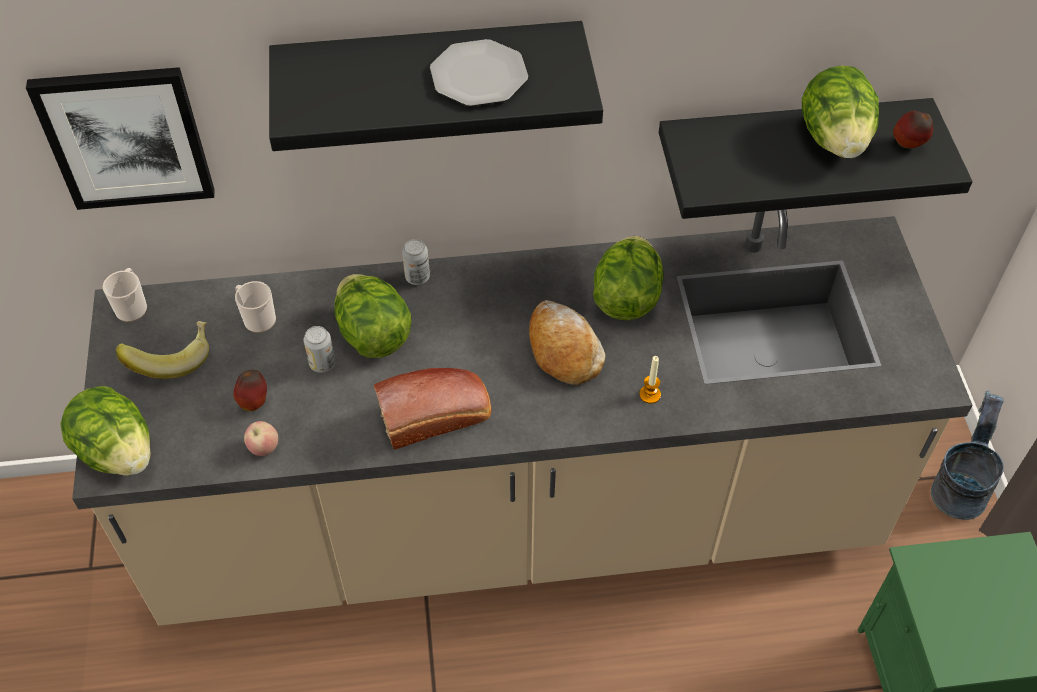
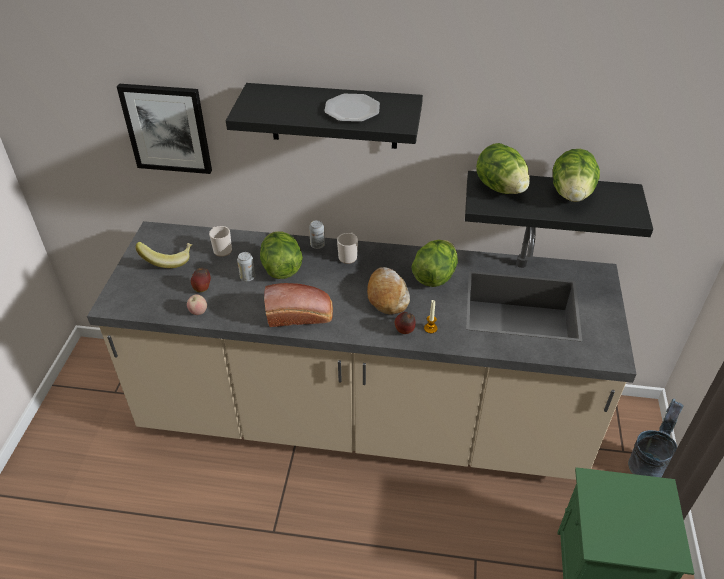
camera: 15 degrees right, 10 degrees down
lettuce [60,386,151,476] -> lettuce moved to [476,143,530,194]
mug [103,268,147,322] -> mug moved to [337,233,358,264]
apple [893,111,933,148] -> apple moved to [395,312,416,334]

